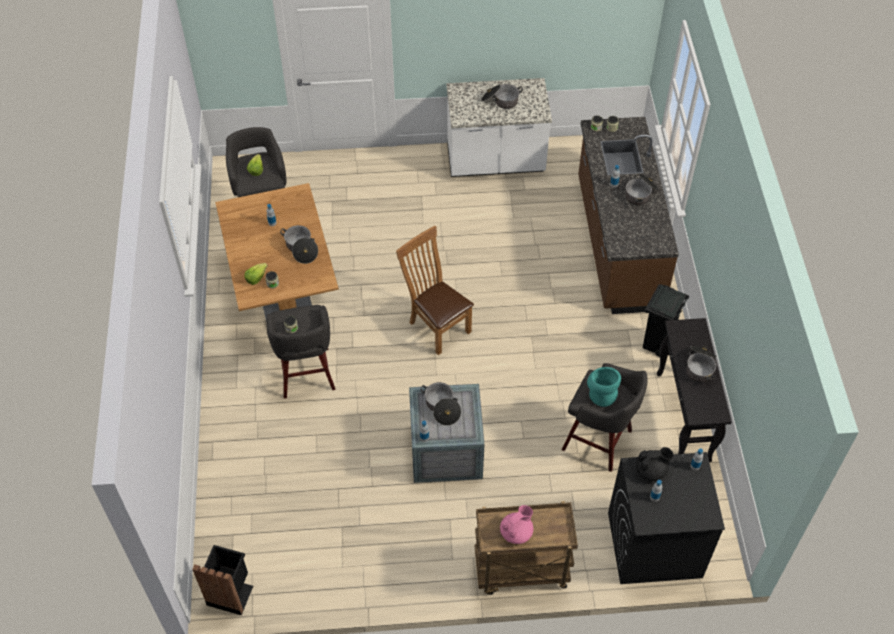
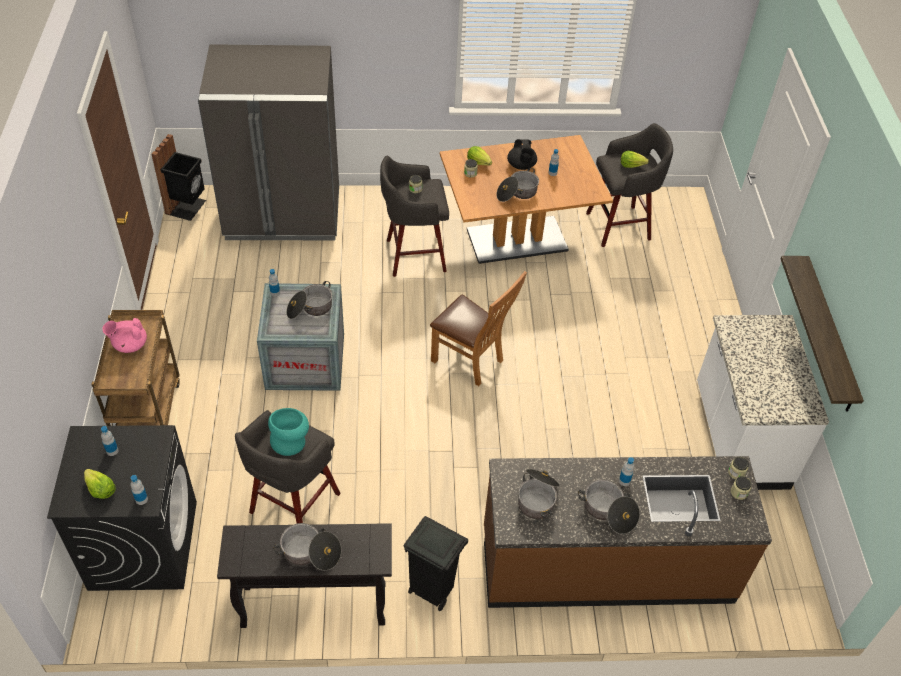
camera: 90 degrees right, 5 degrees down
brown chair [396,226,474,355] -> brown chair turned 75 degrees clockwise [430,271,527,386]
cooking pot [481,84,523,109] -> cooking pot moved to [518,469,560,519]
pink teapot [500,505,533,544] -> pink teapot turned 120 degrees clockwise [103,318,147,353]
black teapot [636,447,674,481] -> black teapot moved to [507,139,537,170]
none -> lettuce [84,469,116,499]
none -> grey fridge [198,44,339,240]
none -> shelf [781,256,864,412]

